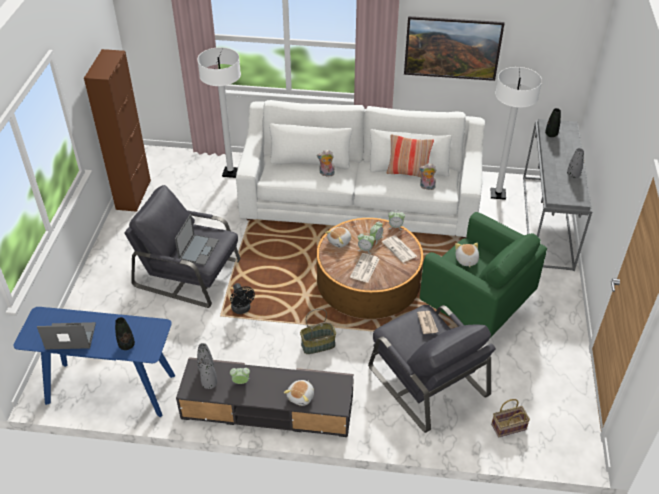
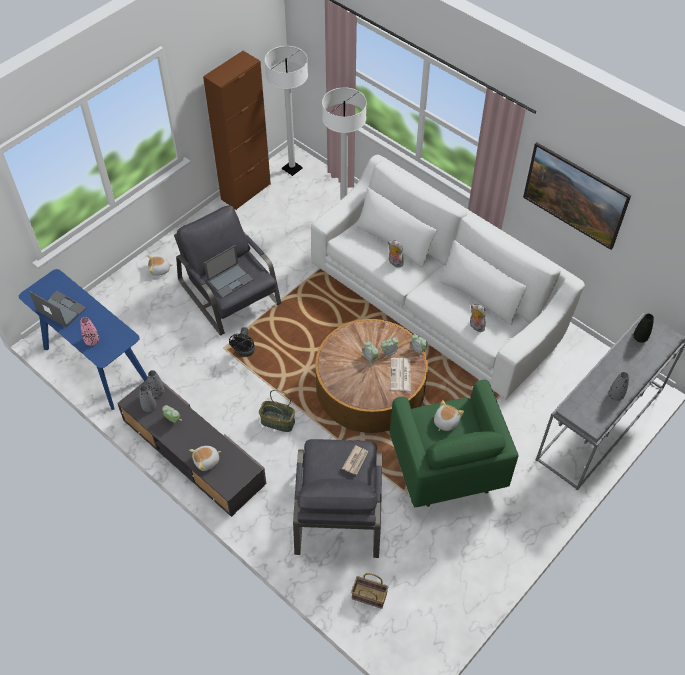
camera: 35 degrees right, 10 degrees up
black vase [115,317,135,350] -> pink vase [80,317,99,346]
plush toy [325,227,351,248] -> plush toy moved to [147,256,173,276]
newspaper [350,253,379,283] -> none
pillow [386,134,434,177] -> none
white floor lamp [491,67,542,200] -> white floor lamp moved to [265,46,308,176]

